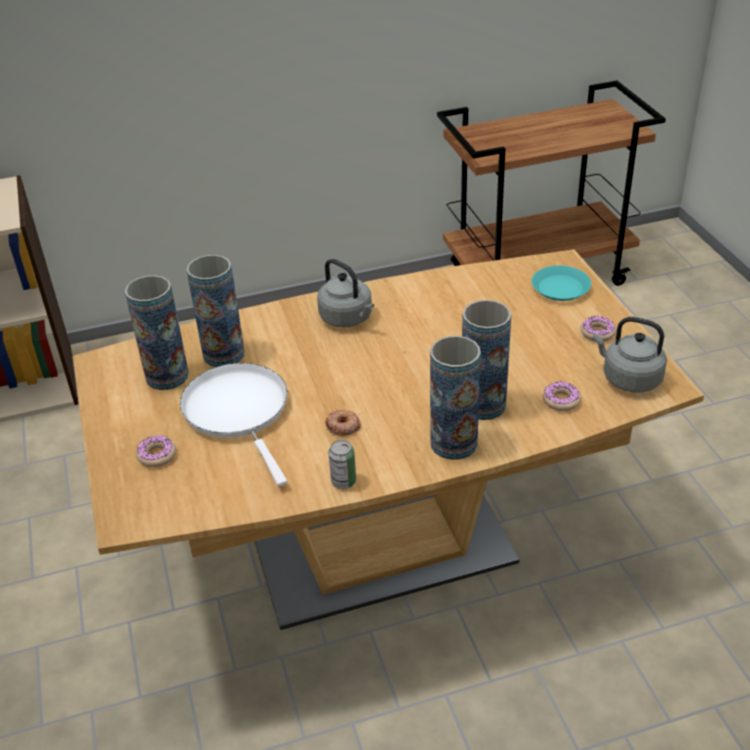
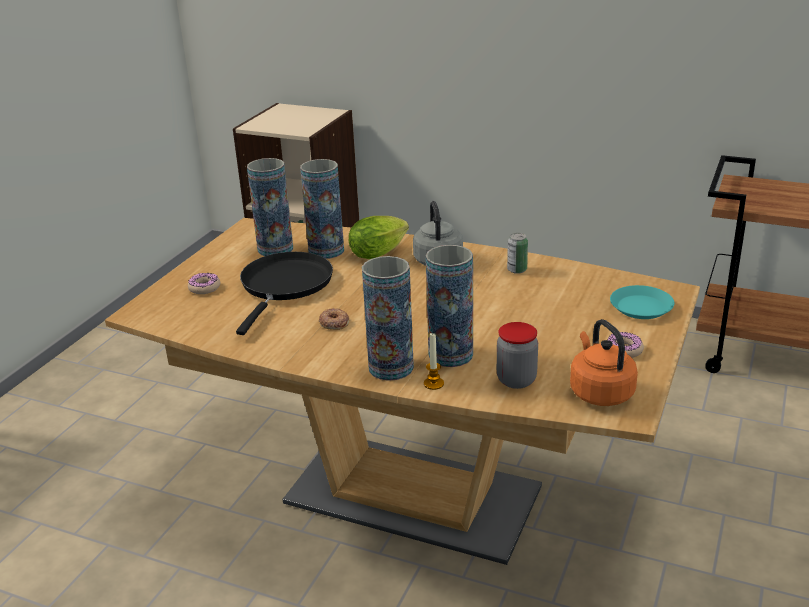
camera: 40 degrees right, 10 degrees down
white frying pan [180,363,288,487] -> black frying pan [236,252,333,335]
can [328,440,356,489] -> can moved to [507,233,528,274]
donut [543,381,581,411] -> jar [497,322,538,389]
grey kettle [593,317,667,393] -> orange kettle [570,319,638,406]
none -> lettuce [349,216,409,259]
none -> candle [424,332,444,390]

